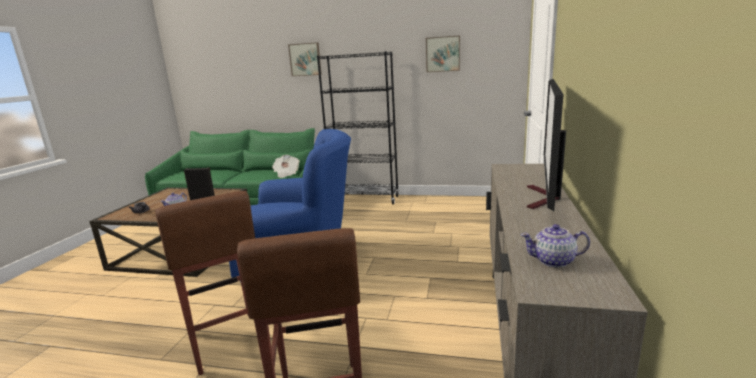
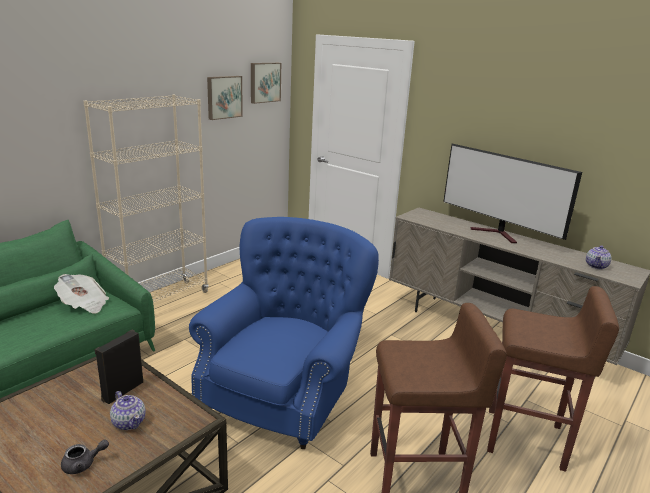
camera: 65 degrees left, 5 degrees up
picture [288,42,322,76] -> picture moved to [251,63,281,104]
black bookcase [317,51,399,204] -> beige bookcase [84,94,209,302]

